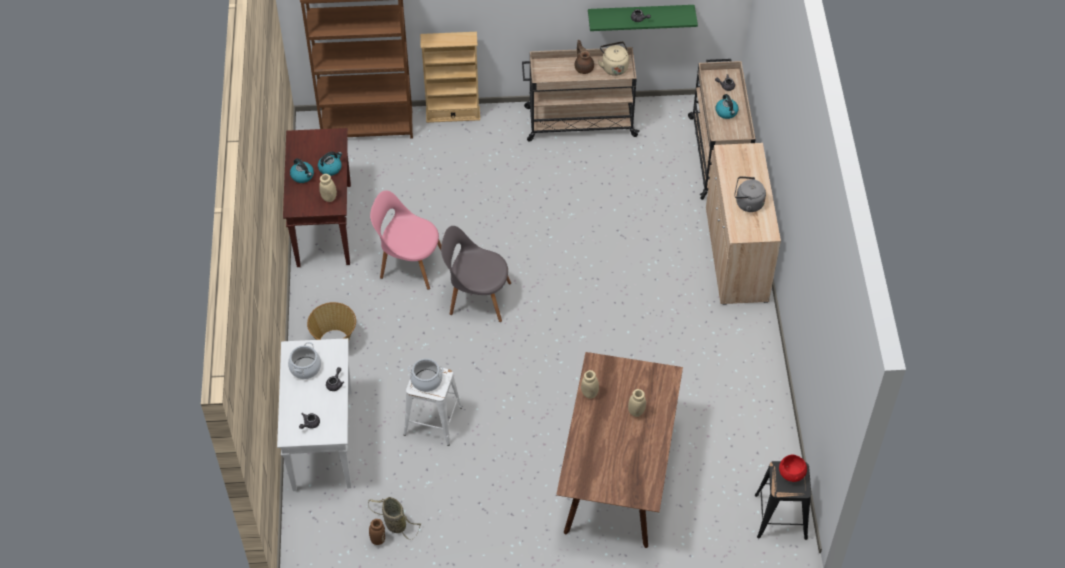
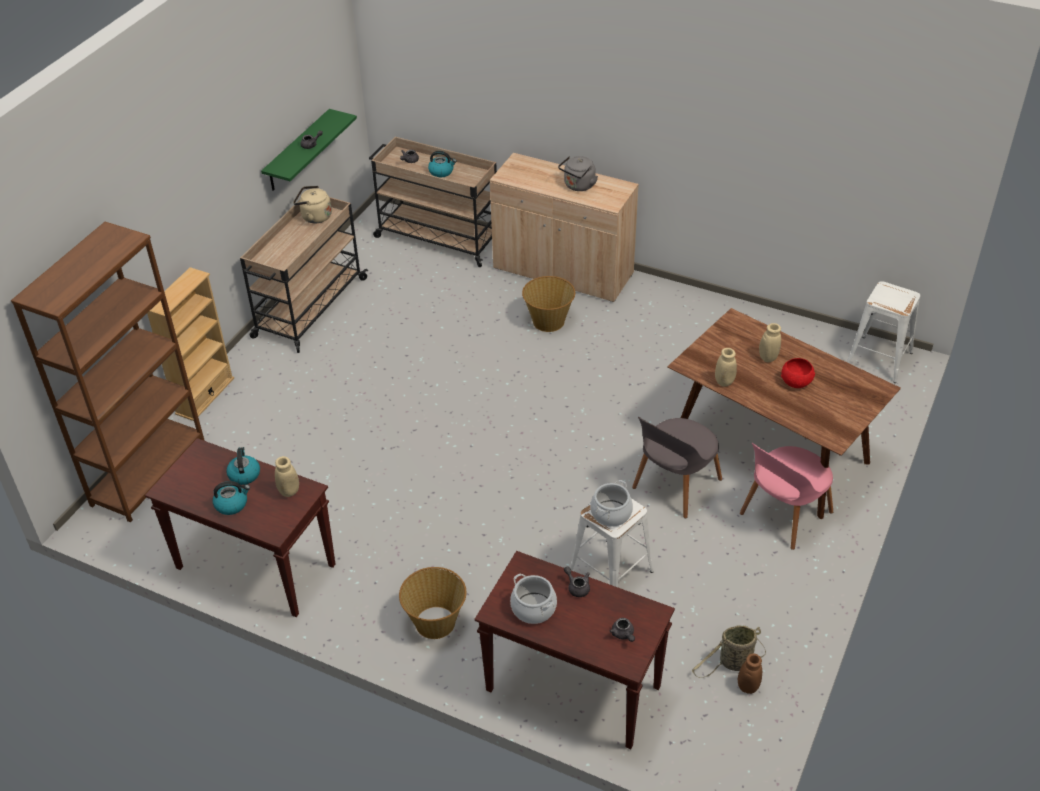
camera: 60 degrees left, 10 degrees down
white console table [277,338,352,491] -> brown console table [474,551,675,749]
pink chair [370,190,441,290] -> pink chair moved to [740,443,833,550]
grey chair [441,226,511,322] -> grey chair moved to [632,417,722,518]
brown teapot [575,40,594,74] -> none
black stool [755,461,811,540] -> white stool [847,281,920,383]
red bowl [779,455,807,482] -> red bowl moved to [781,358,815,388]
none -> basket [522,276,575,332]

